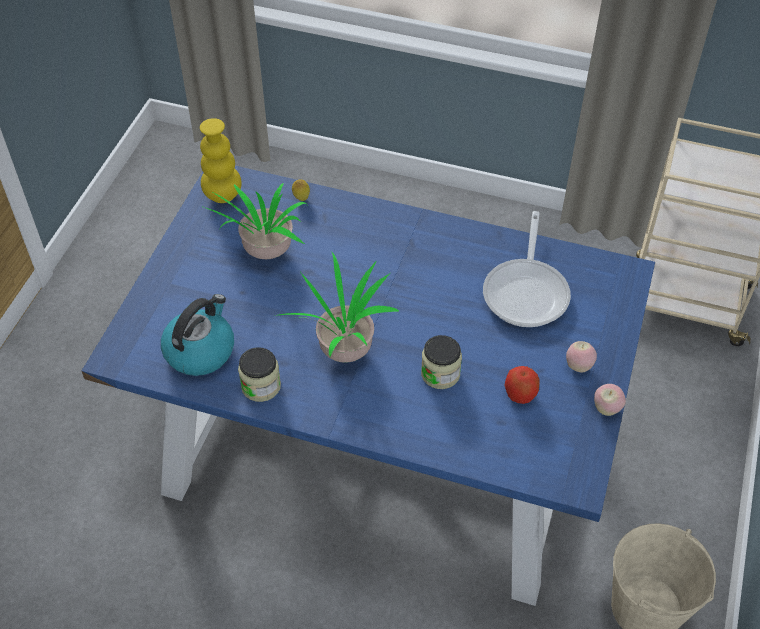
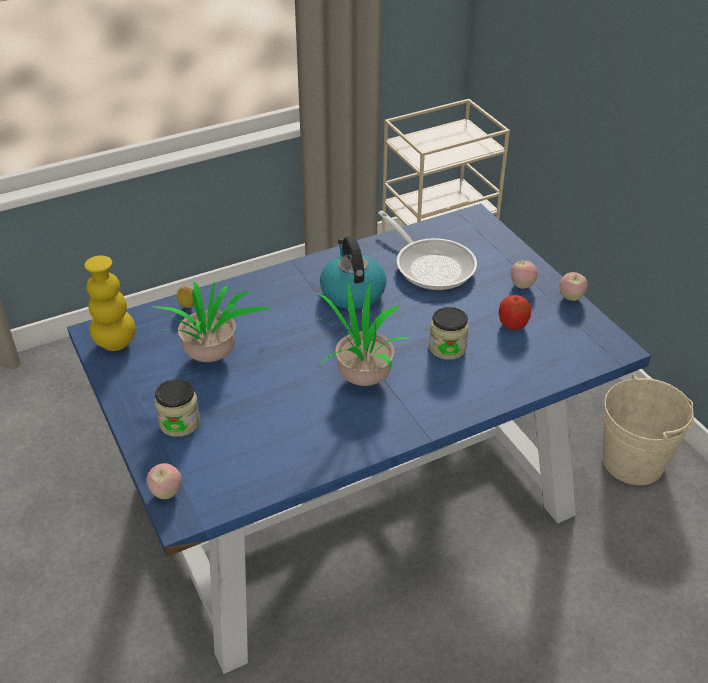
camera: 45 degrees left, 10 degrees down
kettle [161,294,234,376] -> kettle moved to [320,236,386,309]
jar [238,347,281,402] -> jar moved to [155,379,200,437]
none -> apple [146,463,182,499]

